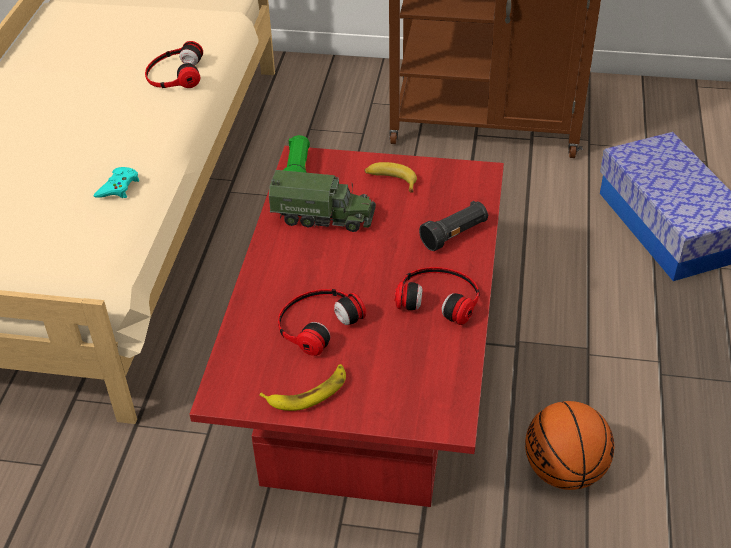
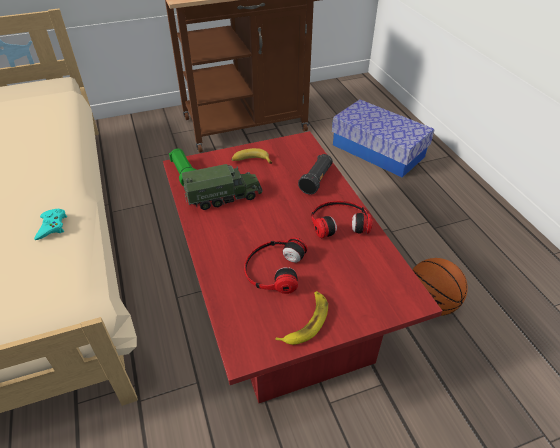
camera: 30 degrees left, 0 degrees up
headphones [145,41,203,88] -> none

